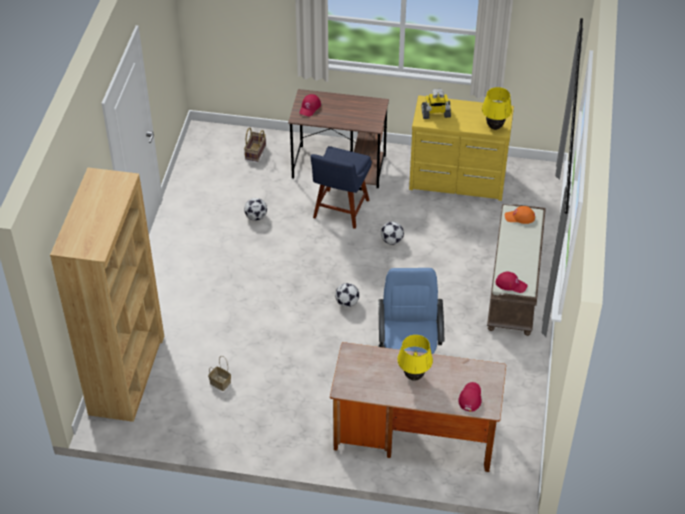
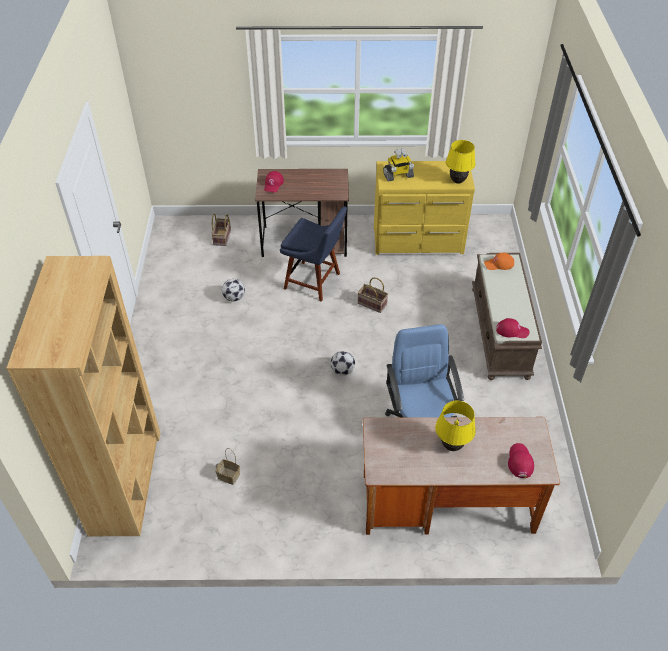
camera: 10 degrees left, 0 degrees up
blue chair [311,146,372,229] -> blue chair turned 75 degrees counterclockwise [280,206,347,302]
football [381,221,404,245] -> basket [358,277,388,313]

